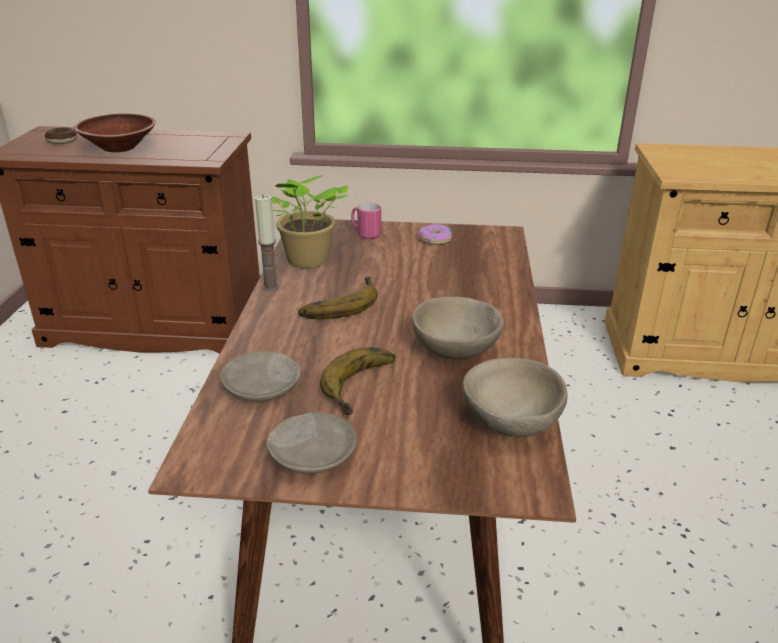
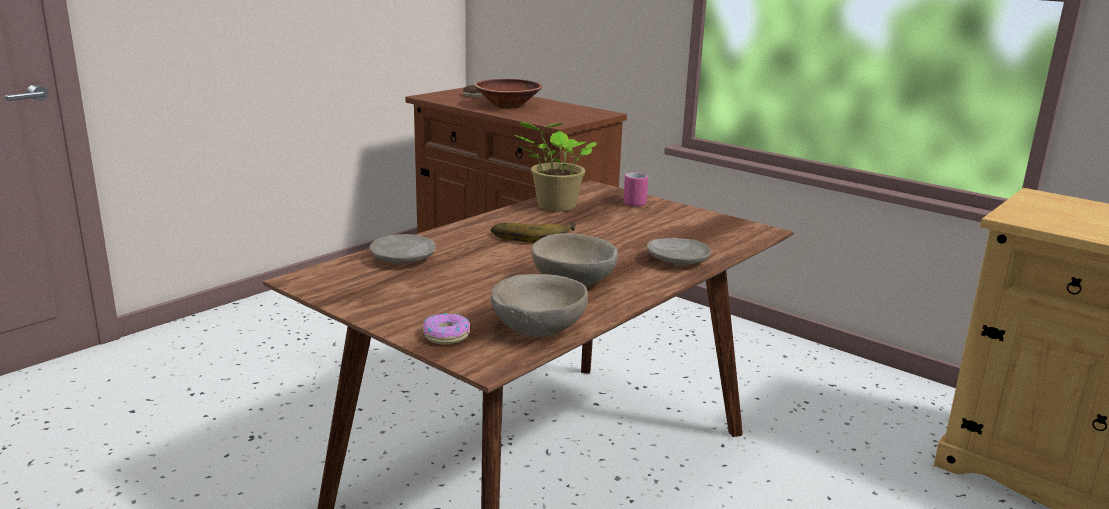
camera: 35 degrees right, 10 degrees down
candle [255,194,279,291] -> none
beige plate [266,412,357,474] -> beige plate moved to [647,238,711,266]
banana [320,347,395,415] -> none
donut [418,224,452,245] -> donut moved to [423,313,470,344]

